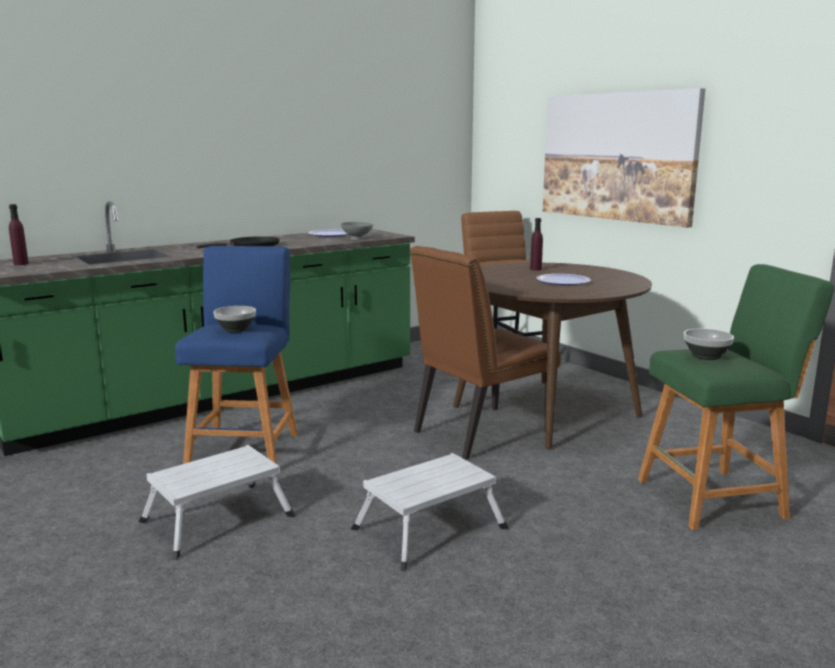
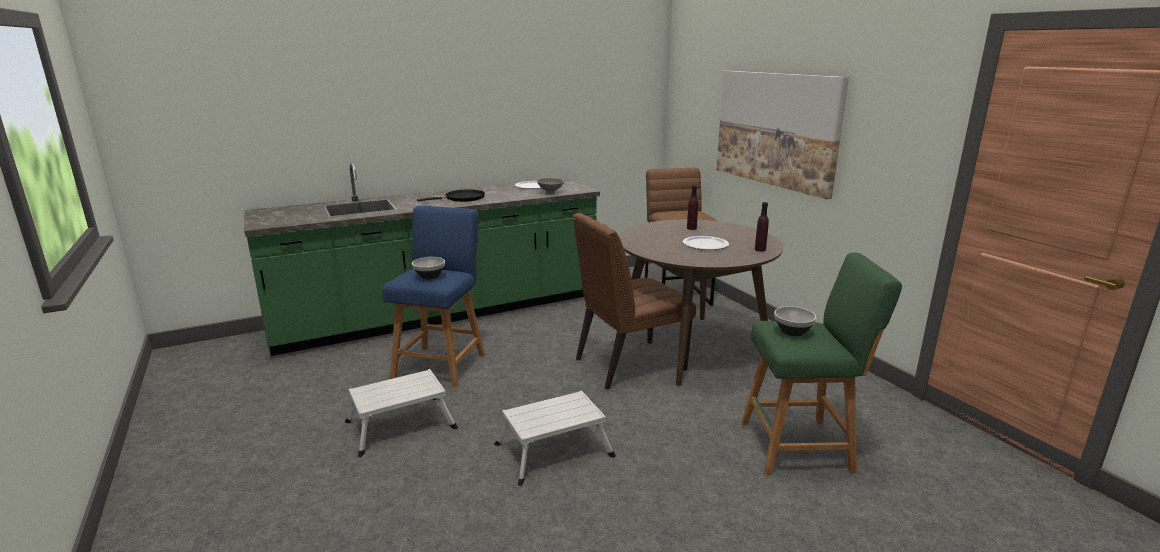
camera: 10 degrees right, 5 degrees up
purple bottle [9,204,29,265] -> purple bottle moved to [755,202,769,252]

